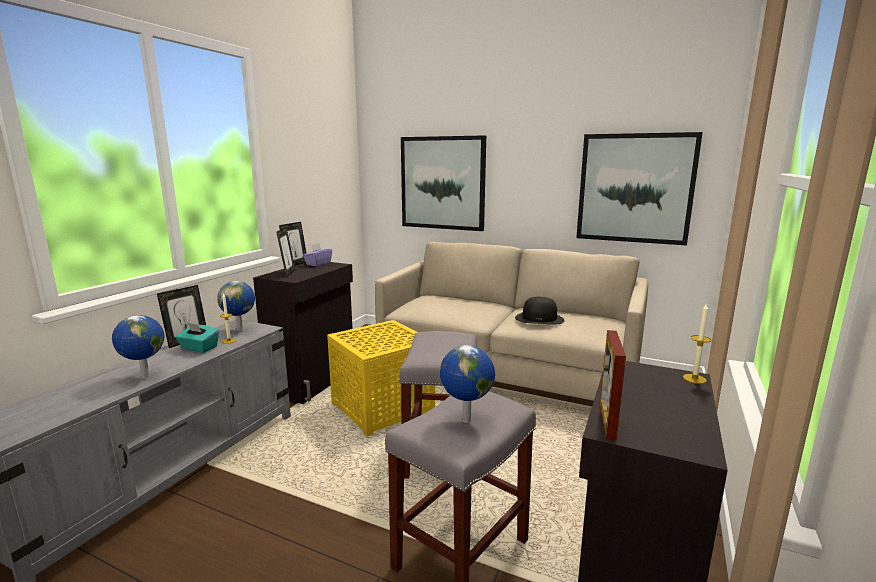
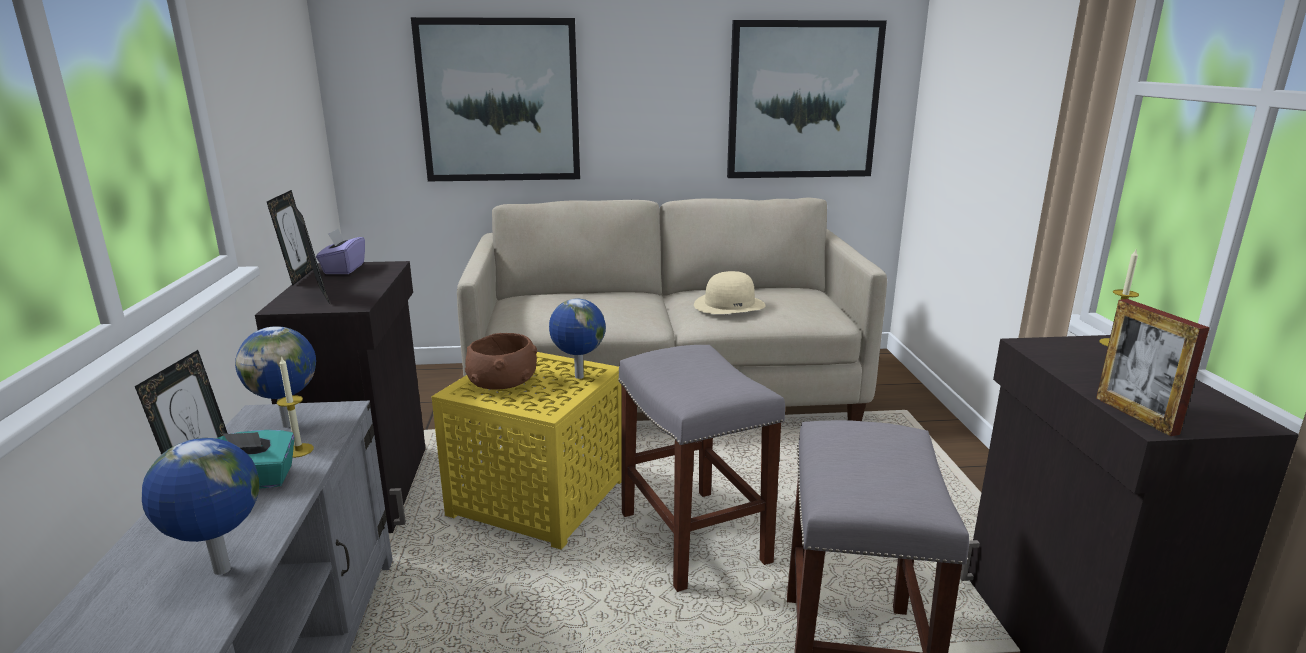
camera: 30 degrees left, 5 degrees up
globe [440,345,495,423] -> globe moved to [549,298,606,379]
black hat [515,297,565,325] -> beige hat [694,271,766,314]
none -> brown bowl [465,333,537,390]

